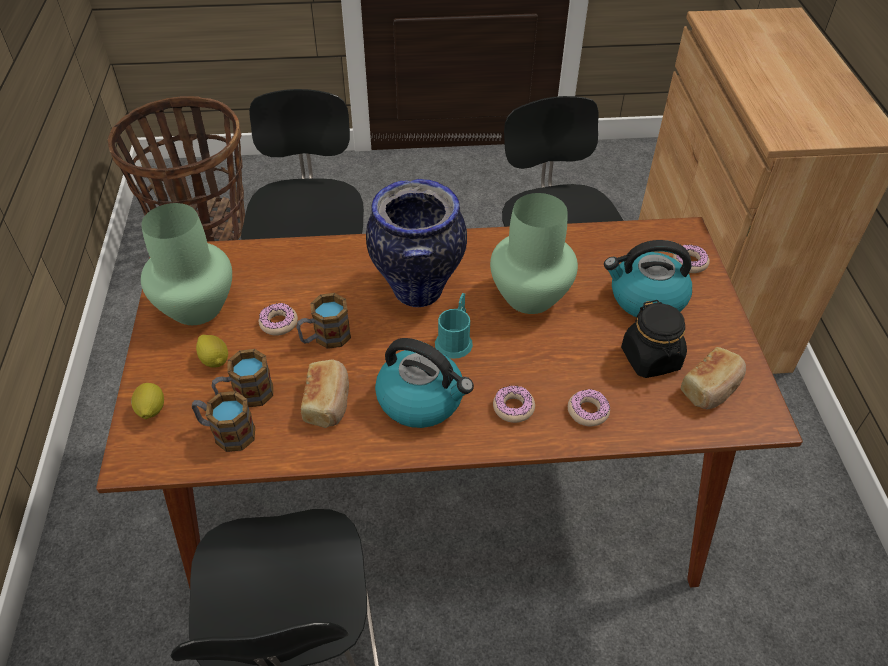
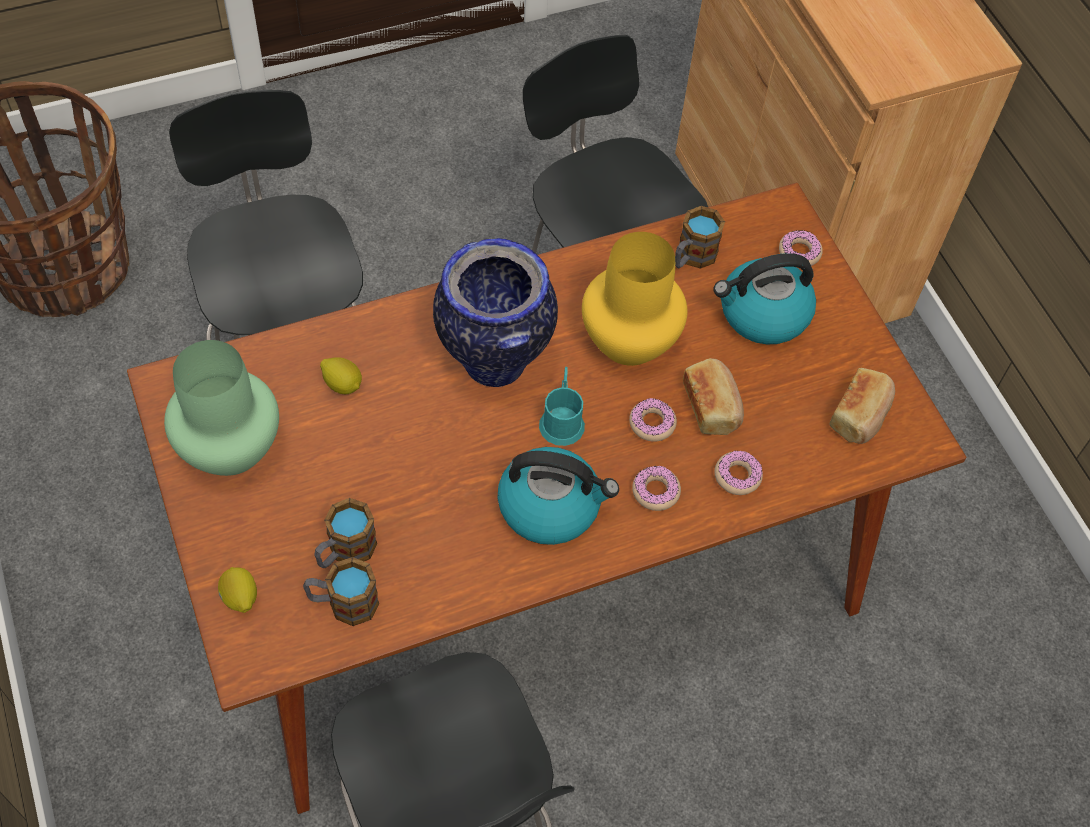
camera: 20 degrees left, 10 degrees up
lemon [196,335,228,368] -> lemon moved to [320,357,362,394]
donut [259,303,298,336] -> donut moved to [629,398,677,442]
mug [296,293,351,349] -> mug moved to [675,206,725,269]
bread [301,360,349,428] -> bread moved to [683,358,744,435]
green vase [490,193,578,314] -> yellow vase [582,232,687,366]
black jar [621,300,687,378] -> none

